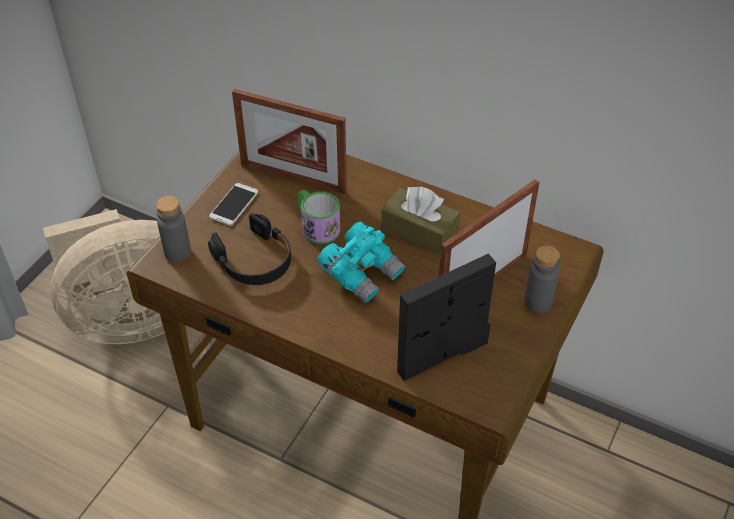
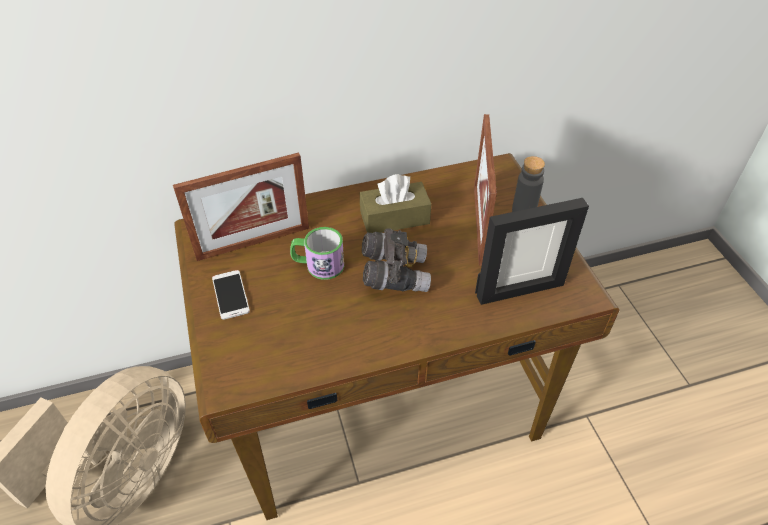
camera: 45 degrees left, 0 degrees up
grey bottle [156,196,191,262] -> none
black headphones [208,213,291,285] -> none
turquoise binoculars [317,222,405,303] -> grey binoculars [362,228,431,292]
picture frame [397,254,496,381] -> picture frame turned 120 degrees counterclockwise [475,198,589,305]

